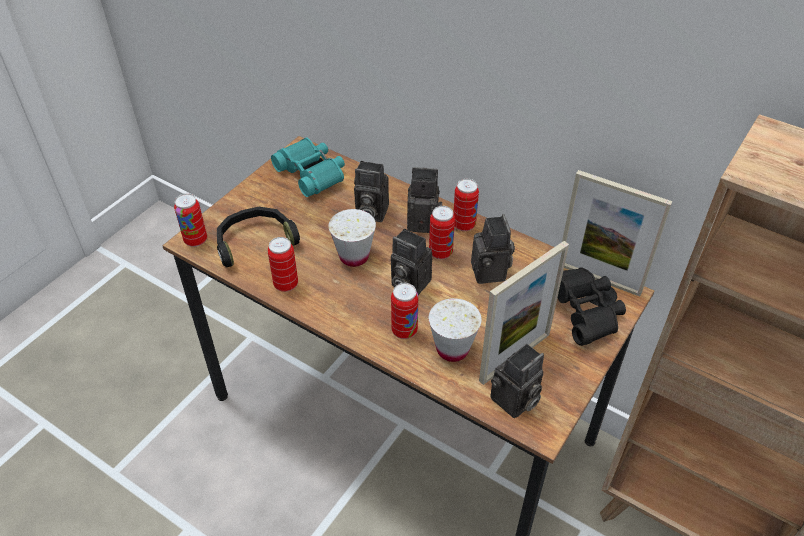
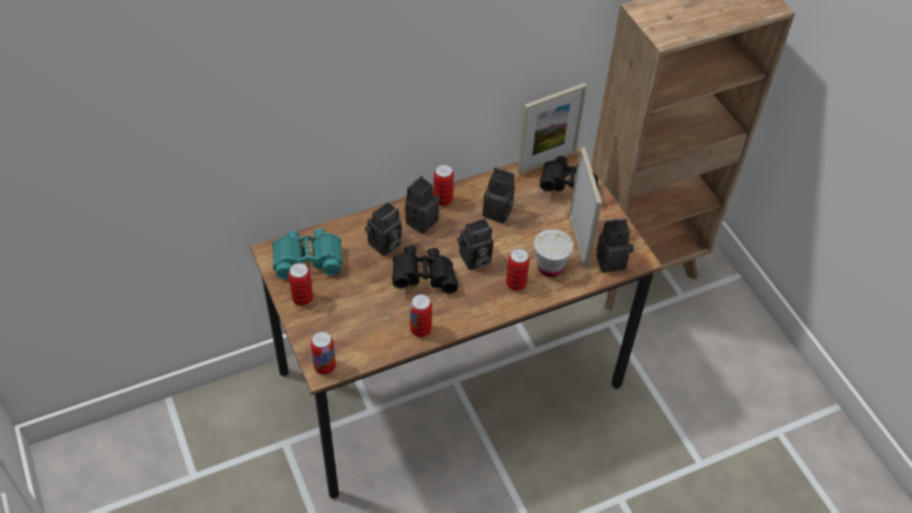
camera: 60 degrees left, 5 degrees up
black headphones [217,207,300,268] -> none
white cup [329,209,376,267] -> black binoculars [392,245,458,293]
can [429,206,455,259] -> can moved to [288,263,313,306]
camera [490,344,544,418] -> camera turned 90 degrees counterclockwise [596,218,634,273]

